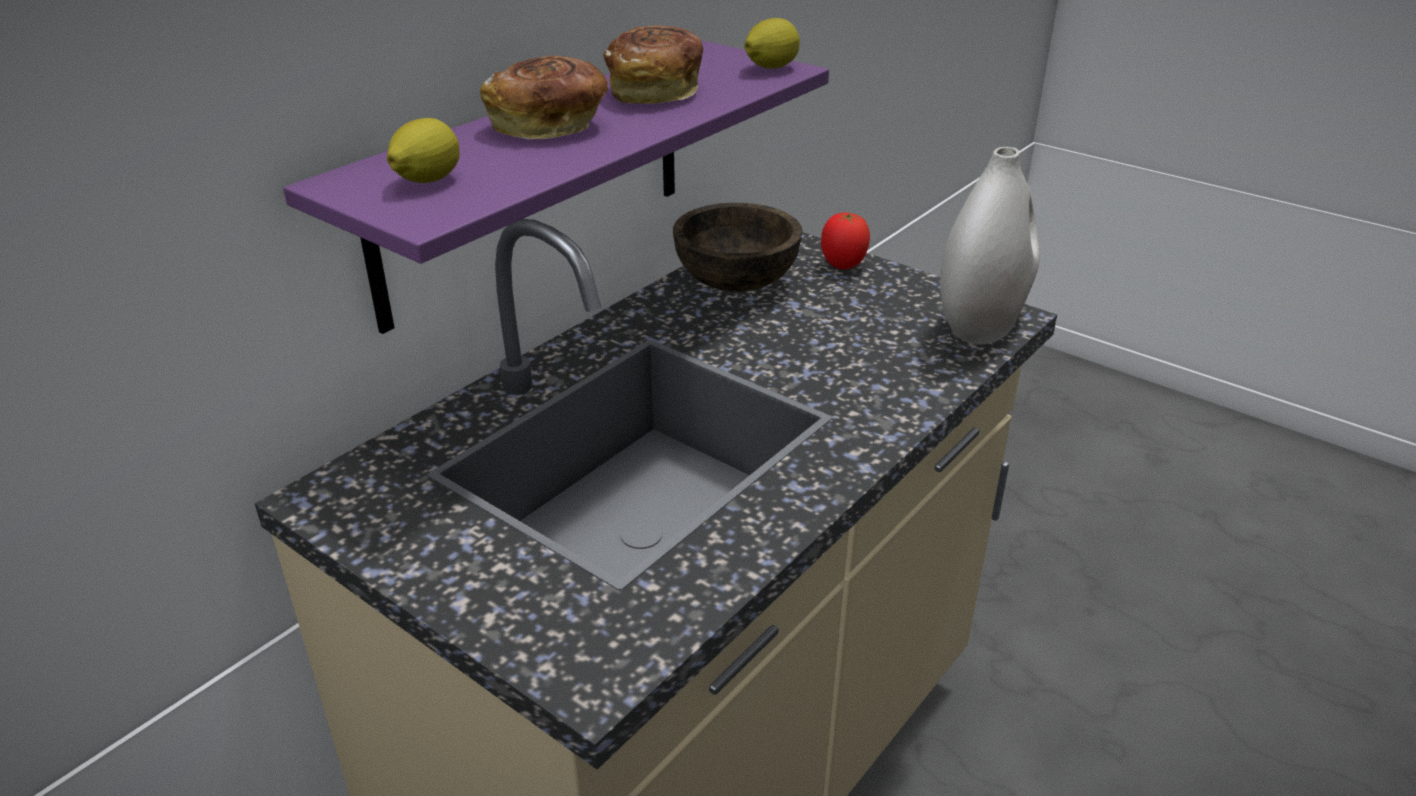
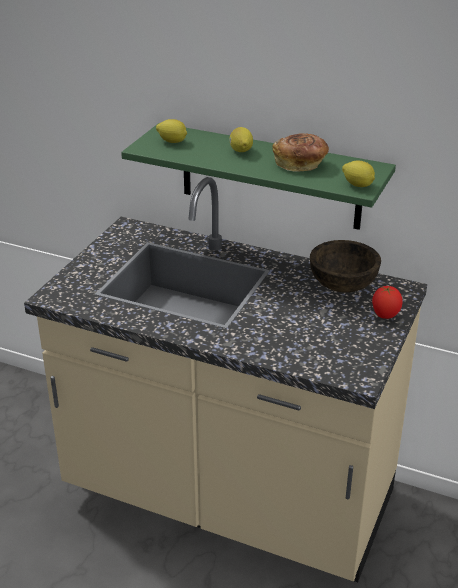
camera: 75 degrees right, 0 degrees up
purple shelf [283,41,829,334] -> green shelf [121,123,396,230]
bread [480,55,608,139] -> lemon [229,127,253,152]
white vase [940,147,1040,344] -> none

